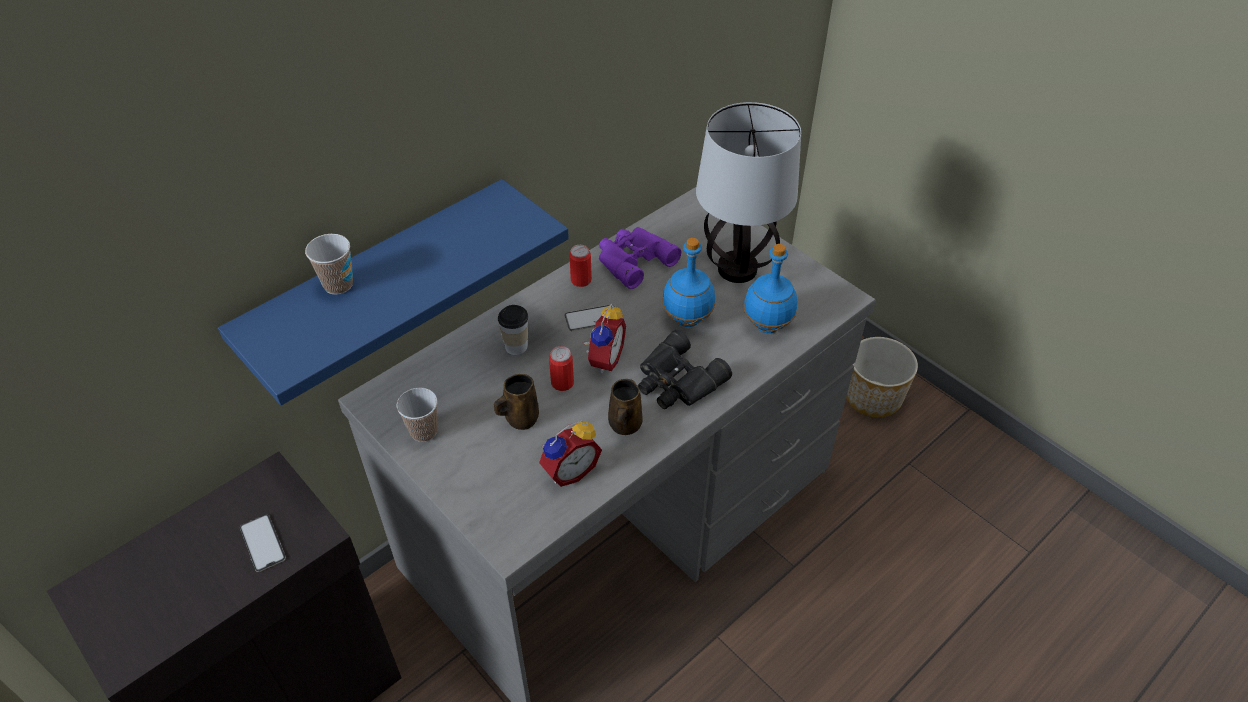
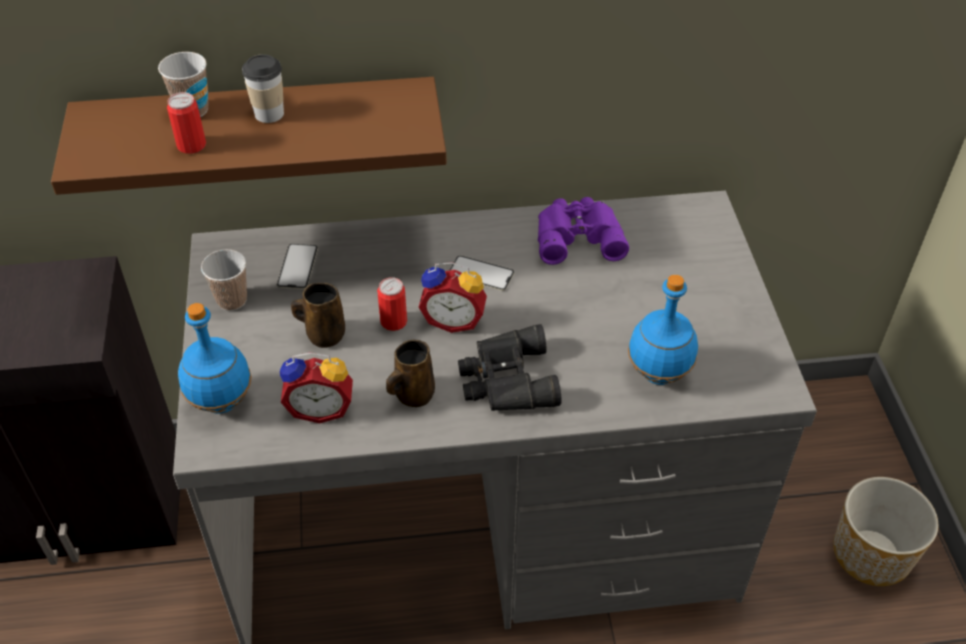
camera: 35 degrees right, 0 degrees up
blue shelf [218,179,569,405] -> brown shelf [51,77,447,195]
phone [240,514,286,572] -> phone moved to [277,244,318,289]
cup [498,305,528,355] -> cup moved to [242,54,284,123]
can [569,245,592,287] -> can moved to [167,92,206,154]
alarm clock [583,303,626,374] -> alarm clock turned 45 degrees clockwise [419,262,487,333]
blue bottle [662,238,715,327] -> blue bottle moved to [178,303,251,414]
table lamp [696,102,801,283] -> none

